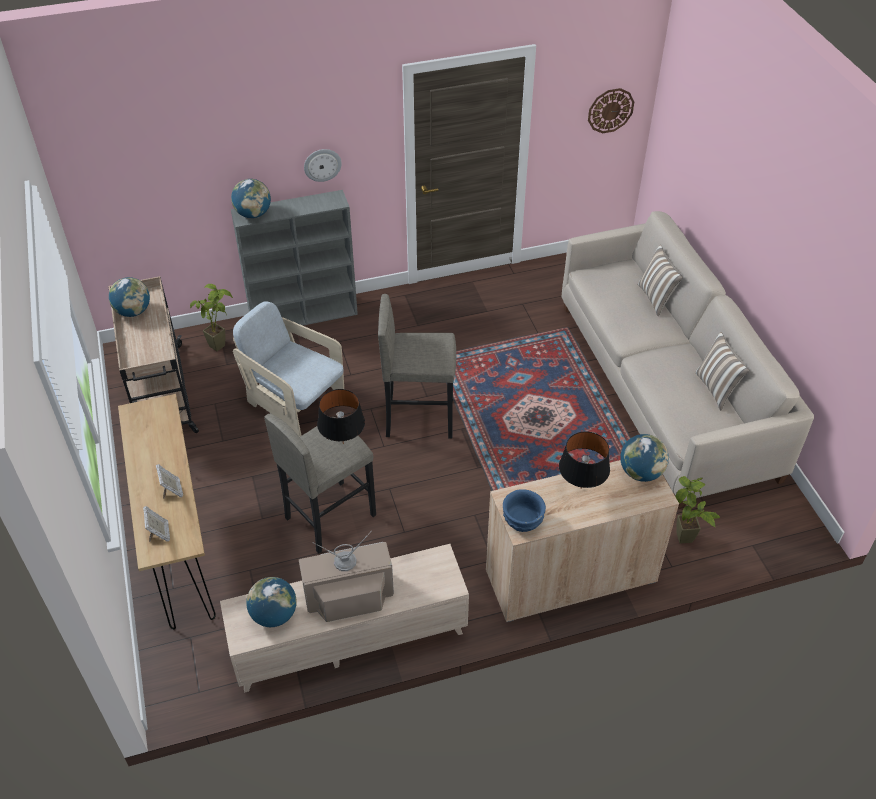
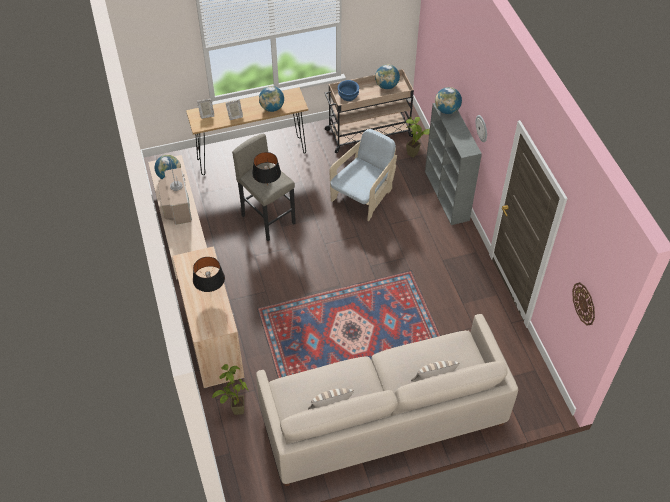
camera: 90 degrees right, 5 degrees up
grey stool [378,294,456,438] -> none
blue bowl [503,489,546,532] -> blue bowl moved to [337,80,359,101]
globe [620,434,669,482] -> globe moved to [259,86,284,112]

